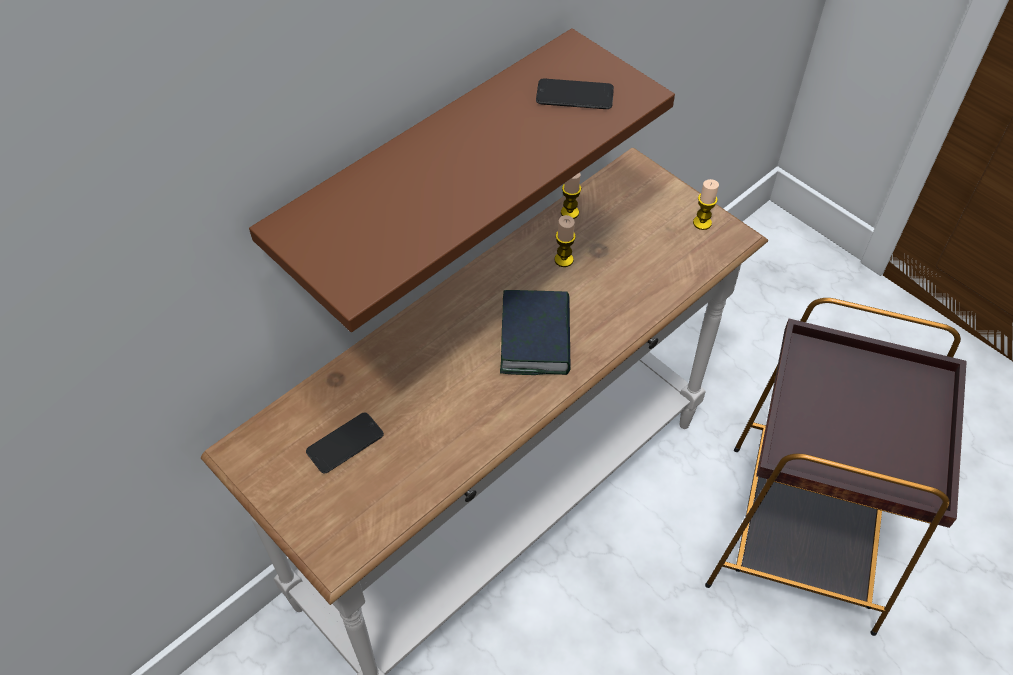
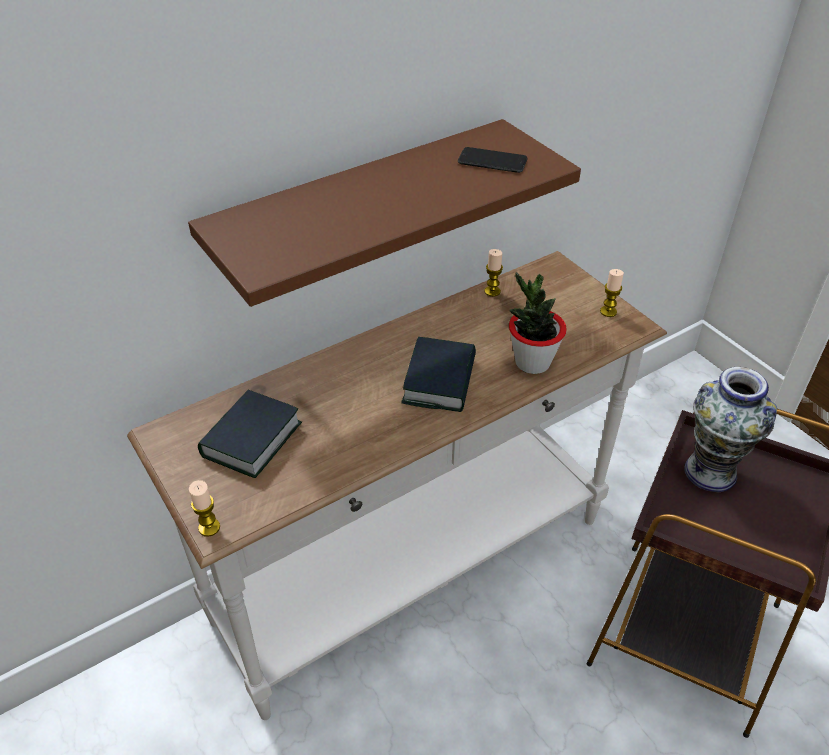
camera: 10 degrees right, 10 degrees down
phone [306,412,384,474] -> book [198,390,302,478]
candle [554,215,576,267] -> candle moved to [189,480,220,537]
none -> potted plant [509,272,567,374]
none -> vase [684,367,777,492]

